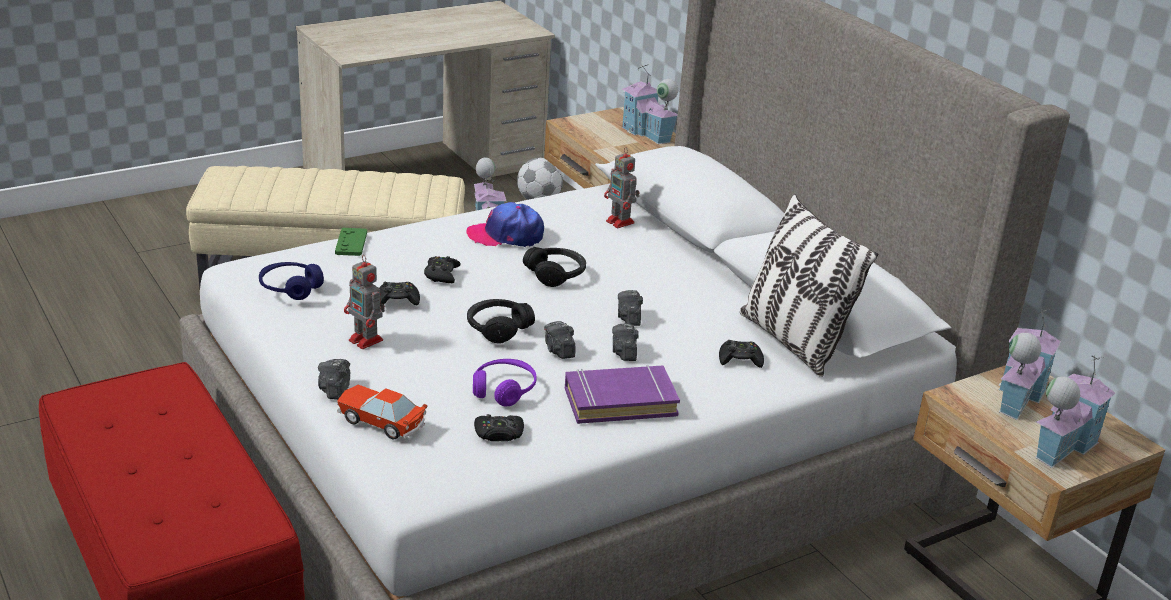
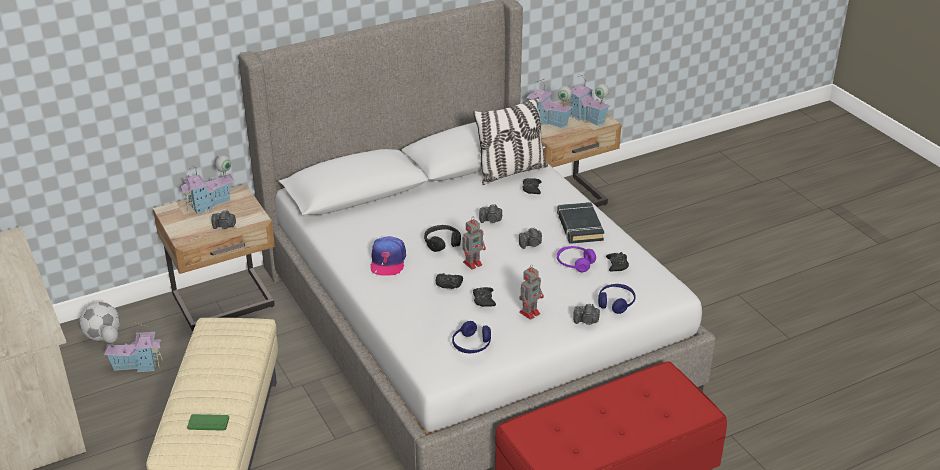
camera: 85 degrees left, 5 degrees up
green game controller [335,228,367,256] -> green game controller moved to [187,414,229,431]
toy car [337,385,428,439] -> blue headphones [598,284,635,314]
black headphones [467,299,535,343] -> none
purple book [565,365,680,424] -> black book [557,202,604,244]
toy robot [604,147,640,228] -> toy robot moved to [462,218,486,270]
camera [612,323,639,361] -> camera moved to [211,210,236,229]

